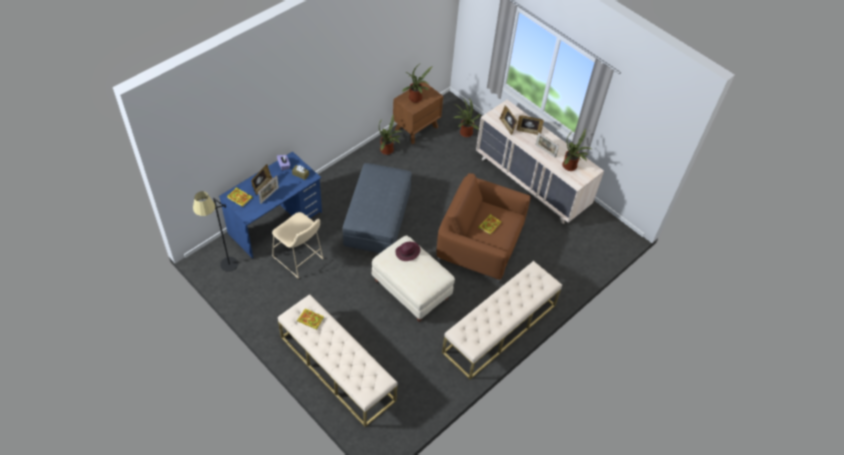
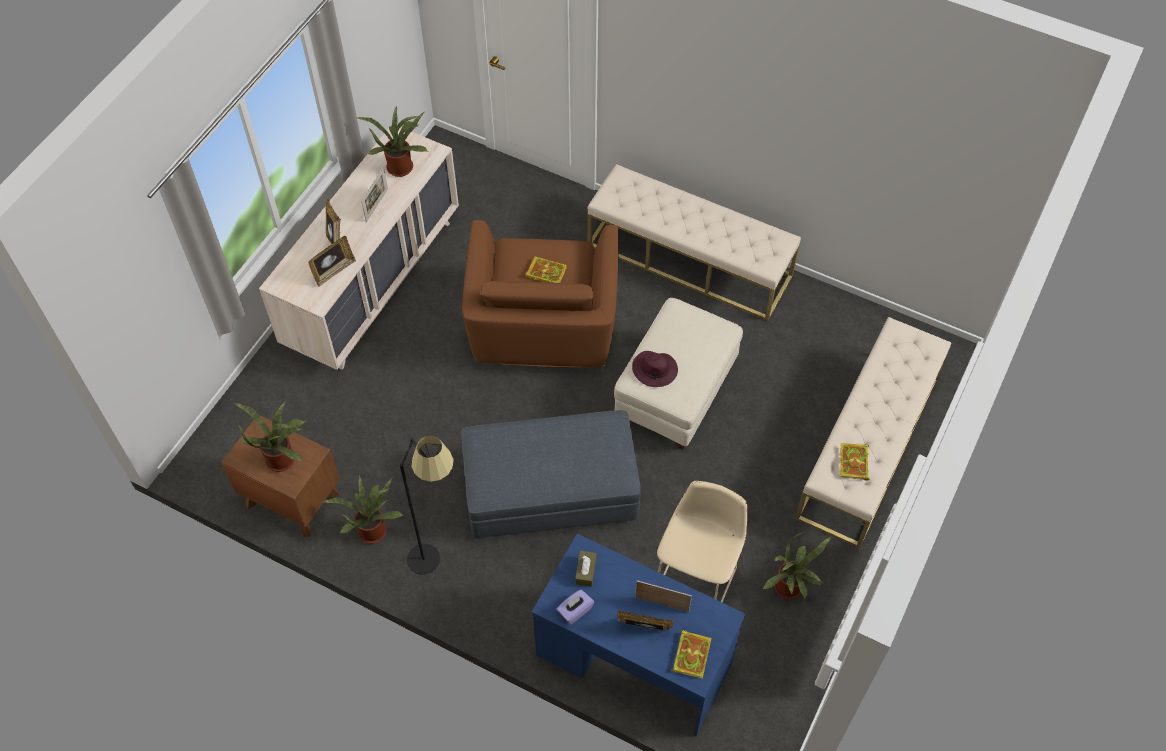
camera: 105 degrees left, 5 degrees up
black floor lamp [193,191,238,272] -> black floor lamp moved to [400,435,454,574]
potted plant [453,98,480,137] -> potted plant moved to [763,531,832,599]

